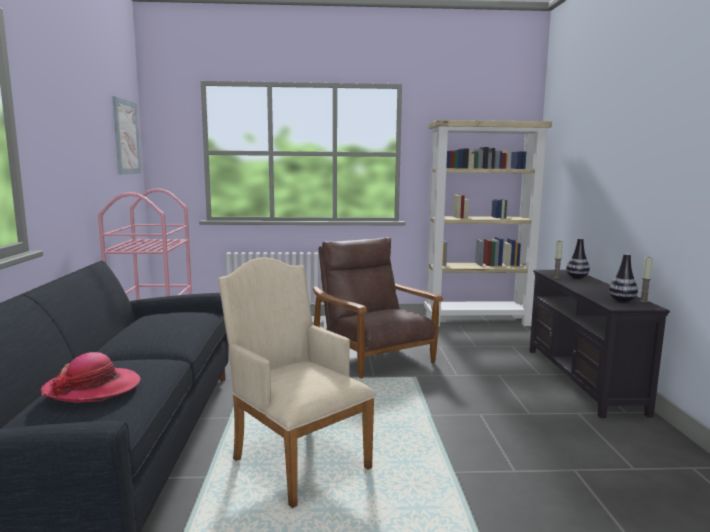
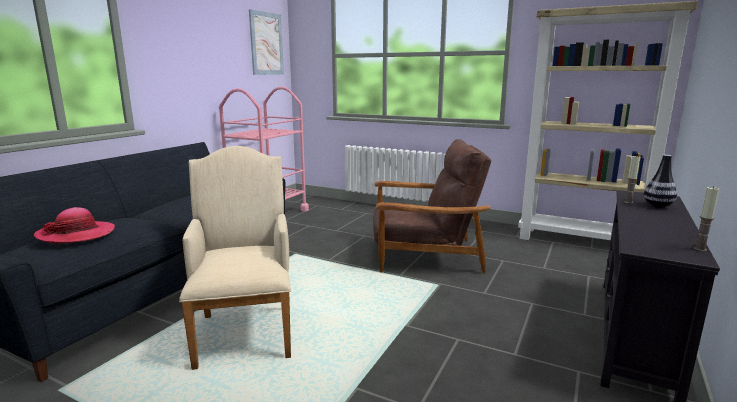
camera: 30 degrees right, 5 degrees up
brown armchair [313,237,443,378] -> brown armchair turned 90 degrees clockwise [373,139,491,273]
vase [609,254,638,303] -> none

